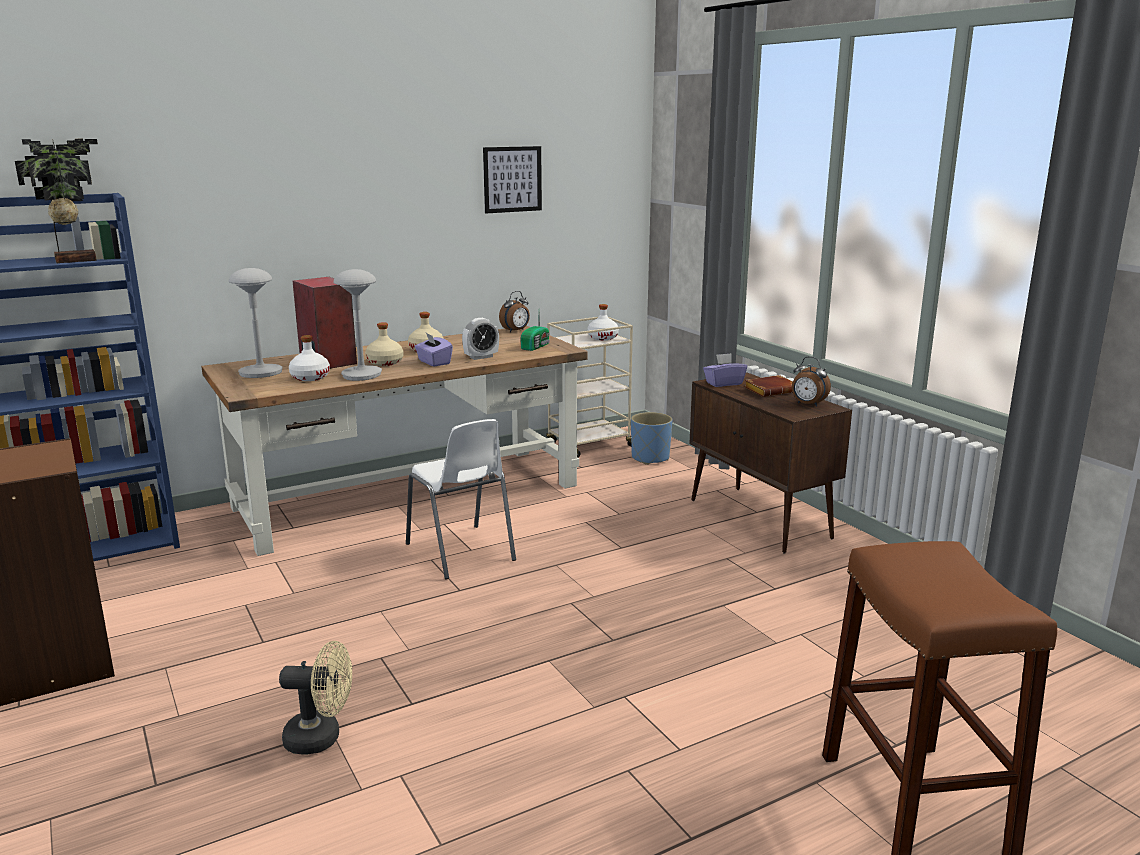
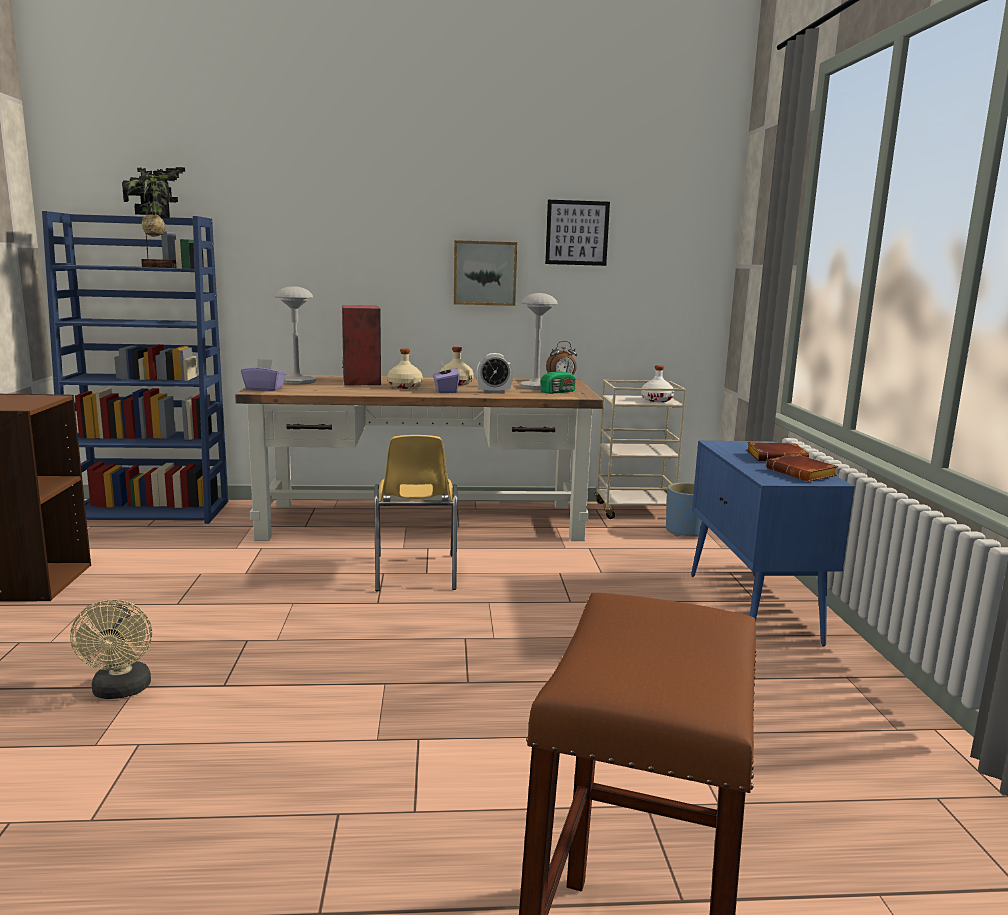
camera: 25 degrees right, 5 degrees down
beige fan [279,641,352,755] -> beige fan turned 45 degrees clockwise [70,599,152,699]
white bottle [289,335,330,381] -> none
grey table lamp [333,269,382,381] -> grey table lamp moved to [519,293,558,390]
white chair [406,419,516,579] -> yellow chair [374,435,458,591]
brown cabinet [689,372,852,554] -> blue cabinet [691,441,855,646]
purple tissue box [703,353,747,387] -> purple tissue box moved to [241,359,286,391]
alarm clock [792,357,831,407] -> brown book [766,454,838,481]
none -> picture [454,240,517,306]

